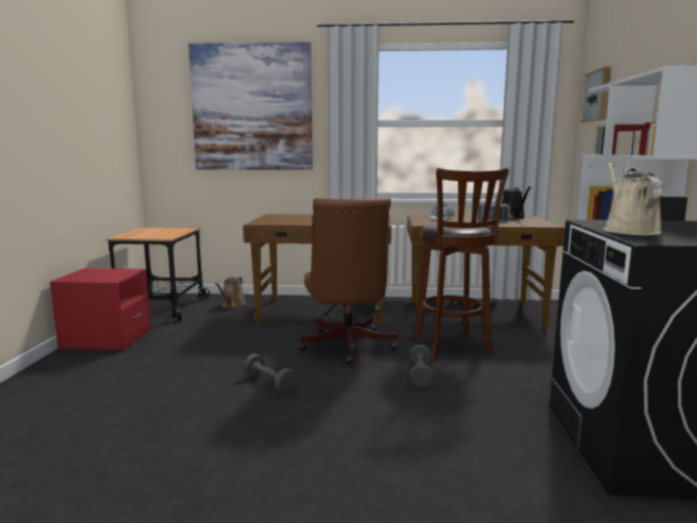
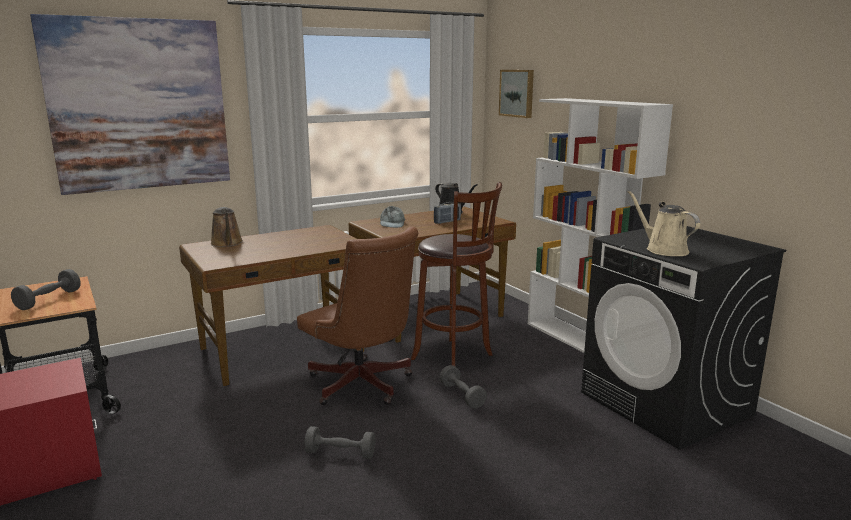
camera: 35 degrees left, 5 degrees up
brown watering can [214,277,246,308] -> brown watering can moved to [210,207,243,247]
none -> grey dumbbell [11,269,80,310]

